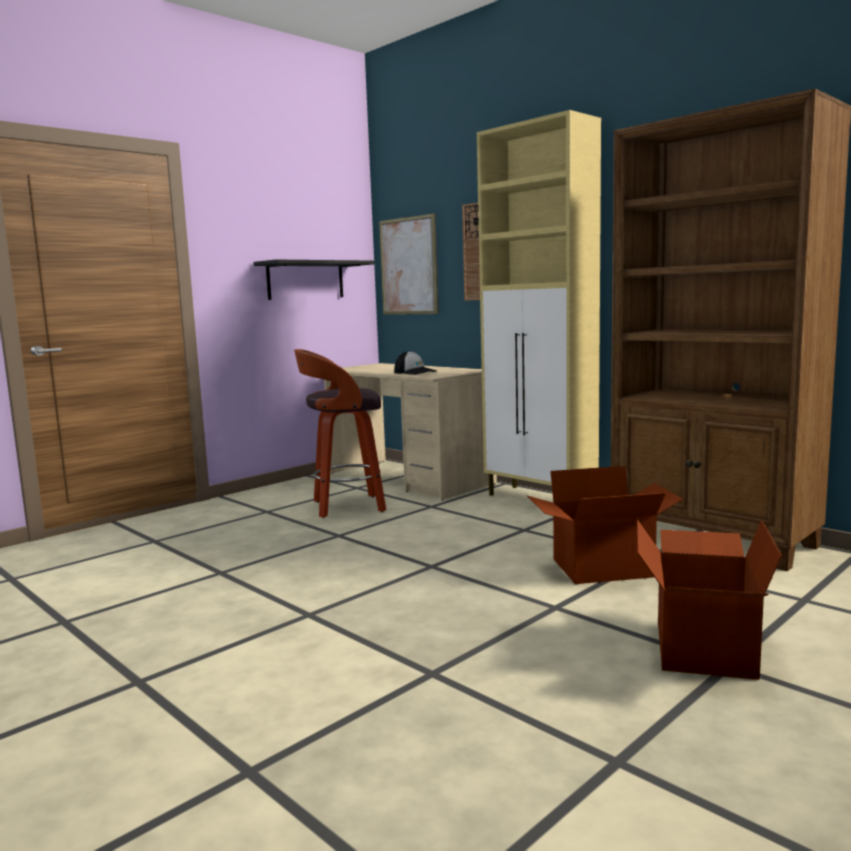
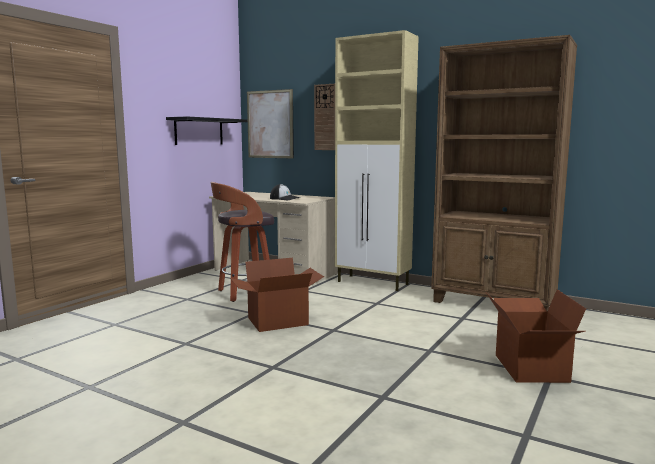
camera: 15 degrees left, 0 degrees up
cardboard box [527,466,683,584] -> cardboard box moved to [230,258,324,332]

